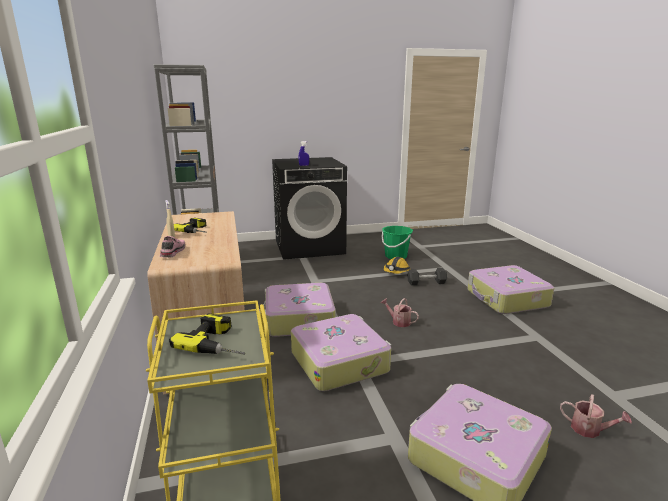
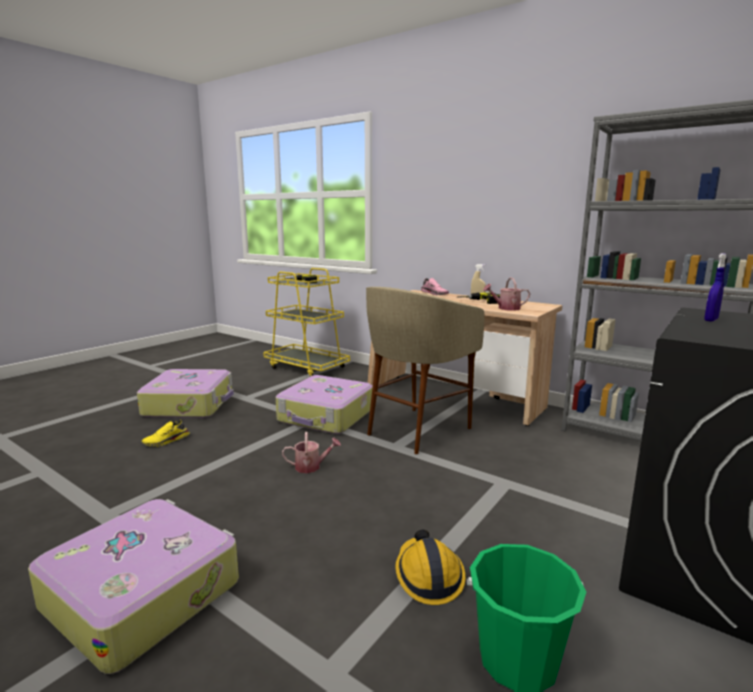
camera: 140 degrees right, 5 degrees down
suitcase [259,283,336,337] -> beige stool [366,287,485,454]
black dumbbell [407,268,447,285] -> none
watering can [560,394,632,438] -> watering can moved to [483,277,530,311]
none -> yellow shoe [142,420,190,447]

